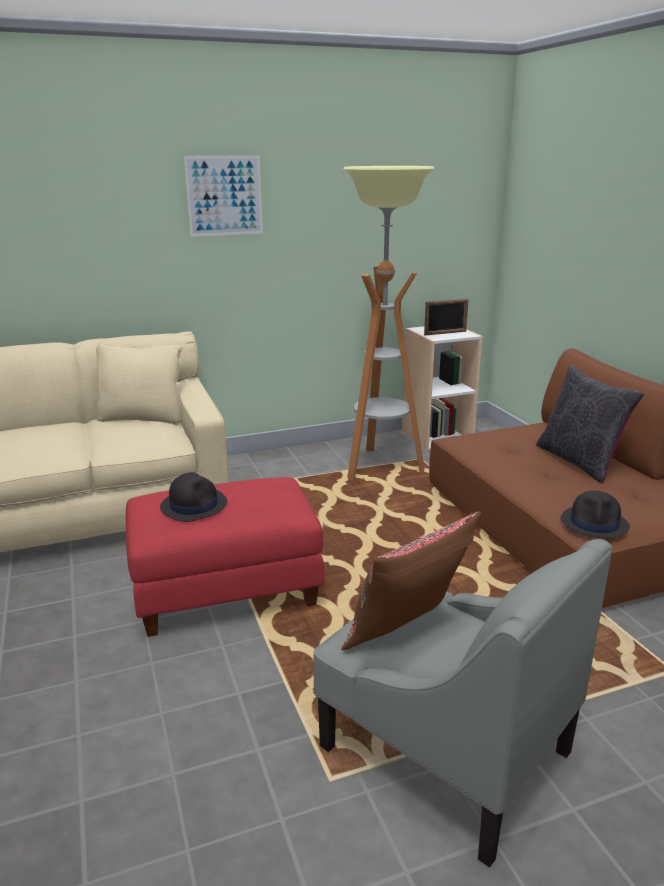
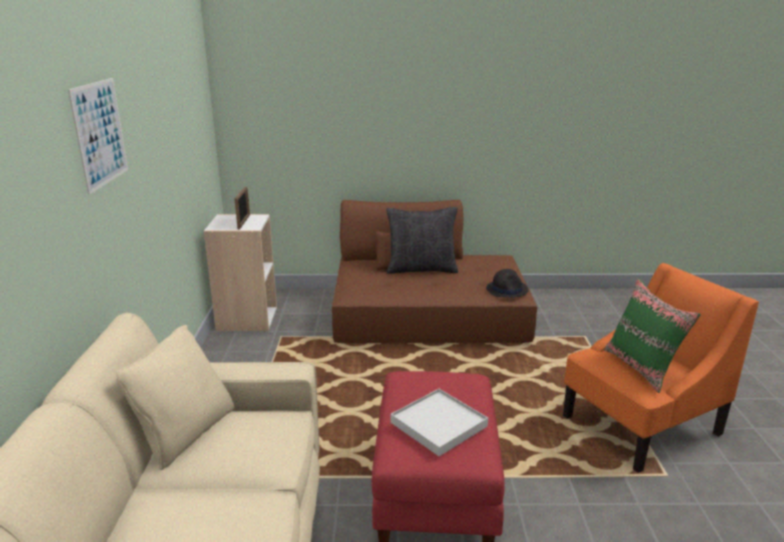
camera: 70 degrees left, 0 degrees up
black hat [160,472,227,522] -> white tray [391,389,488,456]
grey armchair [313,539,612,868] -> orange armchair [563,263,759,473]
brown pillow [341,511,481,650] -> green pillow [604,278,701,393]
floor lamp [343,166,434,480] -> none

